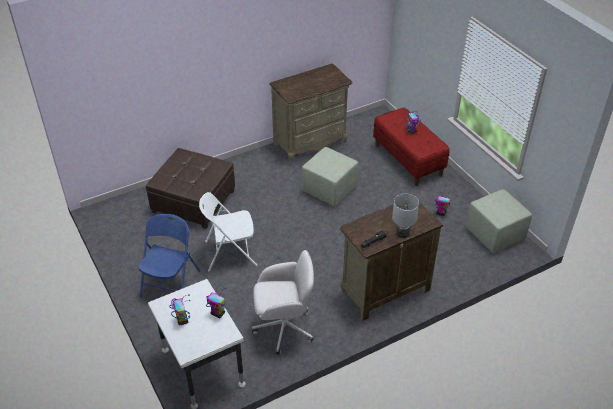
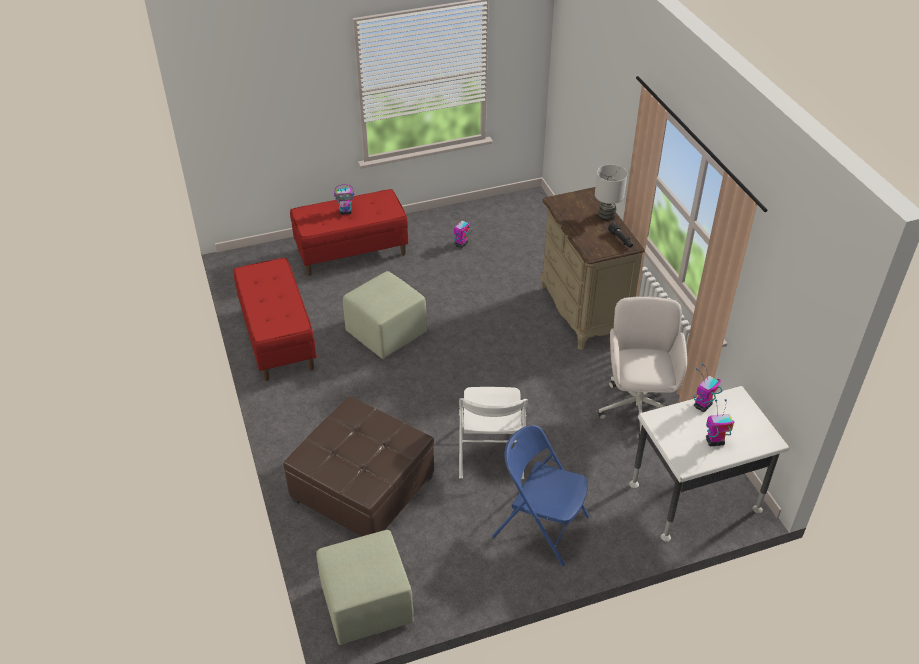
camera: 80 degrees left, 0 degrees up
beige dresser [269,63,353,163] -> red bench [233,258,317,381]
green ottoman [466,189,532,253] -> green ottoman moved to [316,530,414,645]

